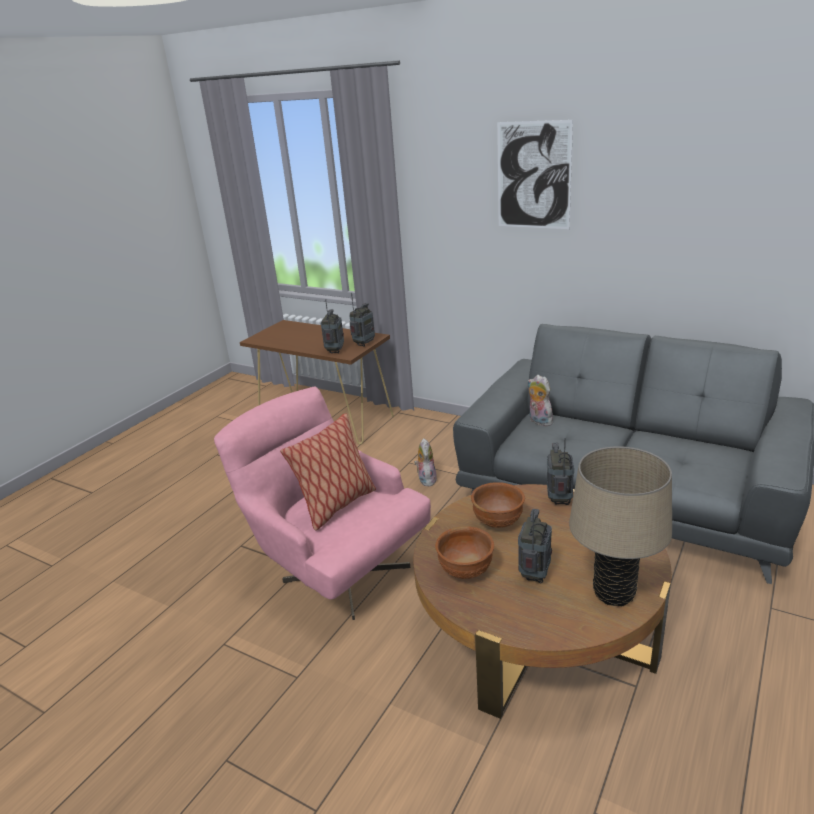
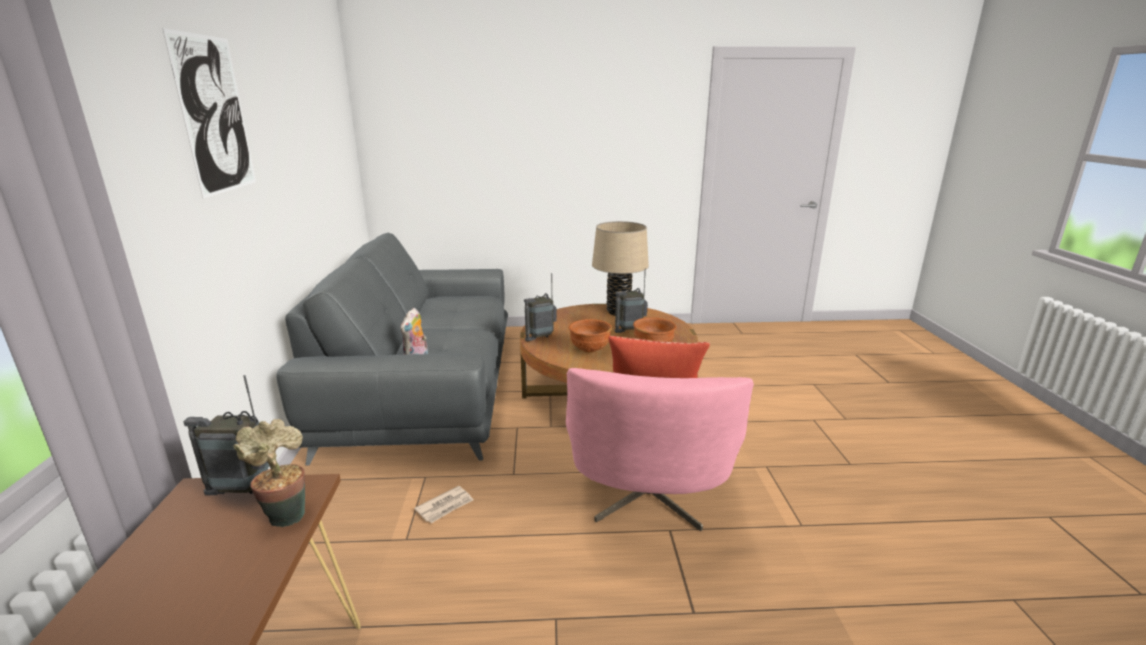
camera: 125 degrees left, 5 degrees down
radio [321,299,344,353] -> potted plant [233,419,305,527]
plush toy [414,438,437,486] -> newspaper [414,486,474,523]

